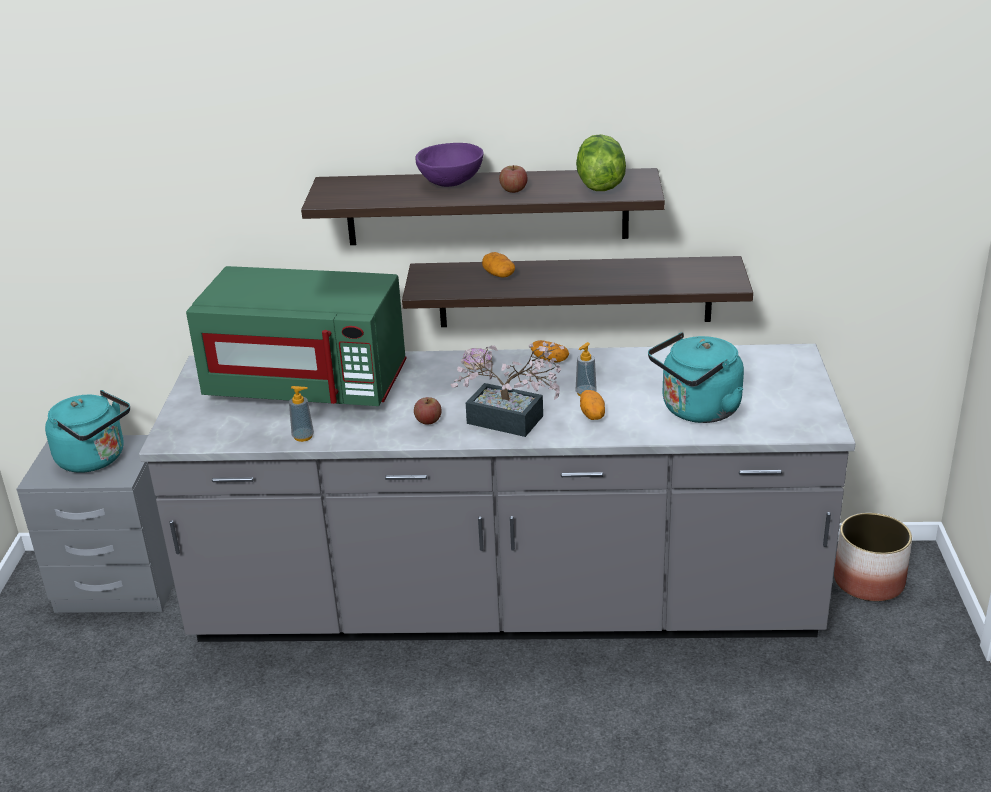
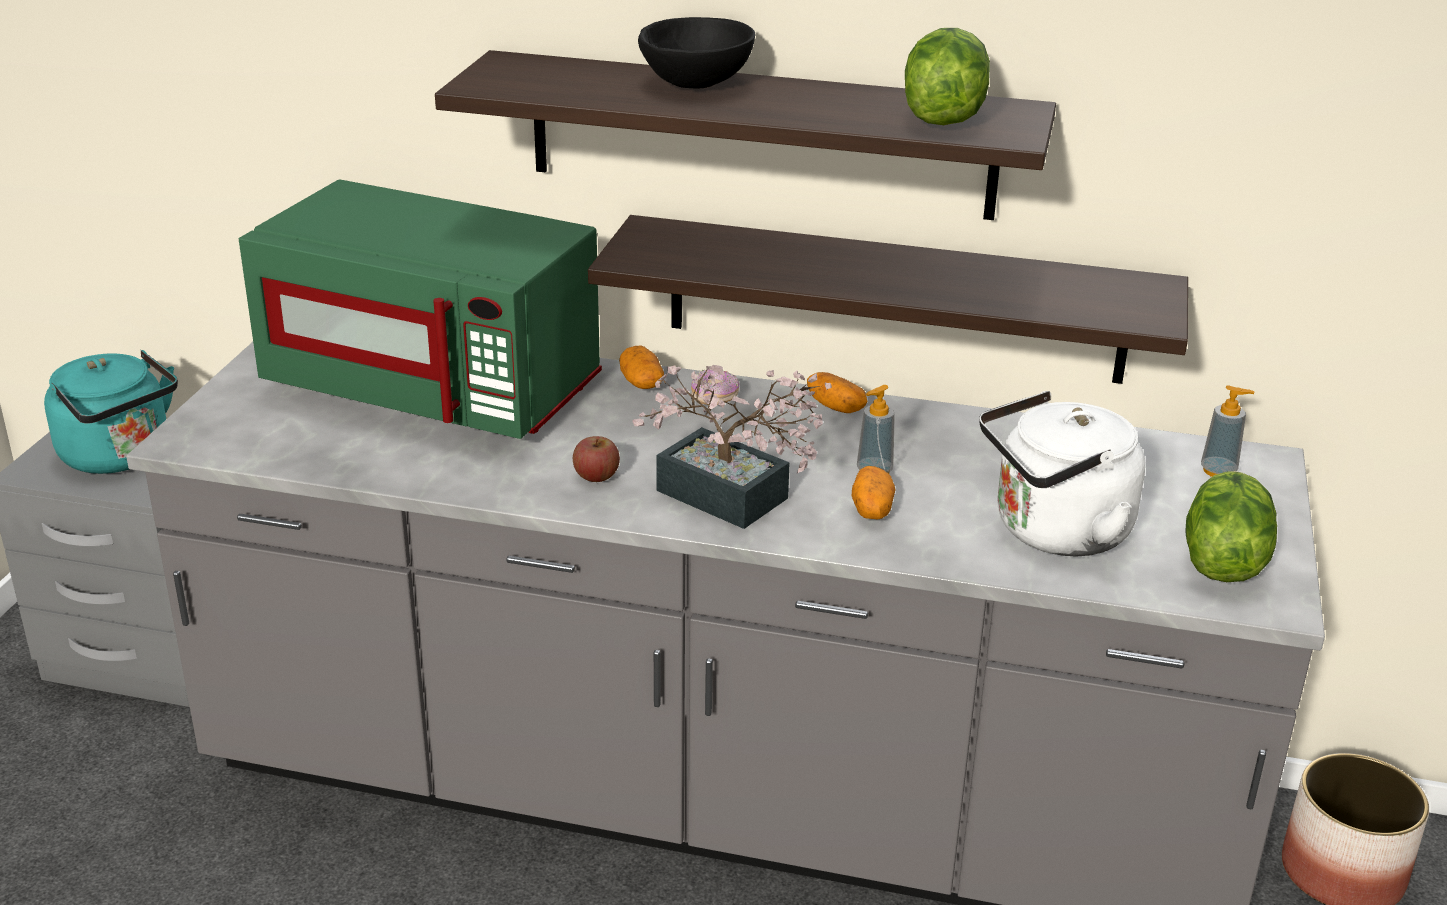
camera: 10 degrees right, 0 degrees up
soap dispenser [289,386,314,442] -> soap dispenser moved to [1201,385,1254,477]
purple bowl [415,143,483,187] -> black bowl [638,17,755,88]
potato [482,252,515,278] -> potato moved to [619,346,664,389]
apple [499,165,528,193] -> none
turquoise kettle [648,332,744,423] -> white kettle [979,391,1145,556]
none -> lettuce [1185,471,1277,582]

